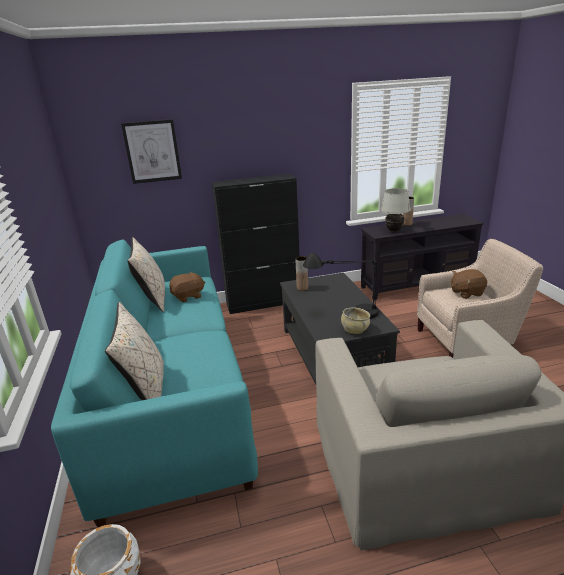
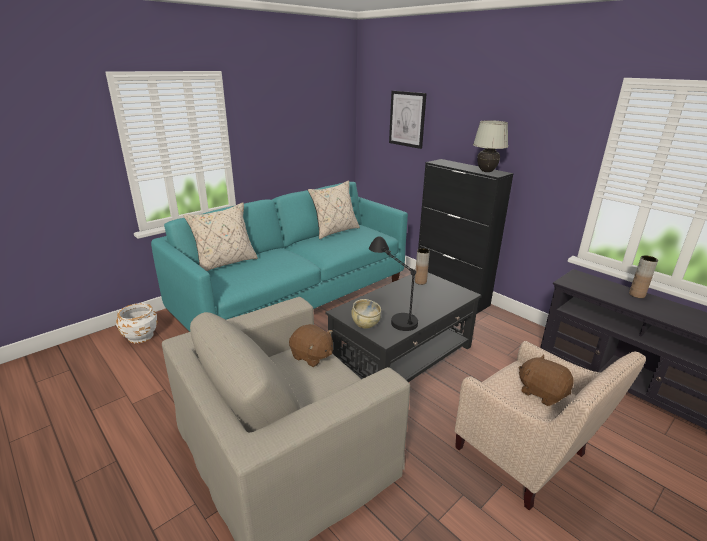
camera: 60 degrees right, 0 degrees up
brown plush toy [169,271,205,302] -> brown plush toy moved to [289,324,333,367]
white table lamp [381,188,410,232] -> white table lamp moved to [473,120,508,172]

